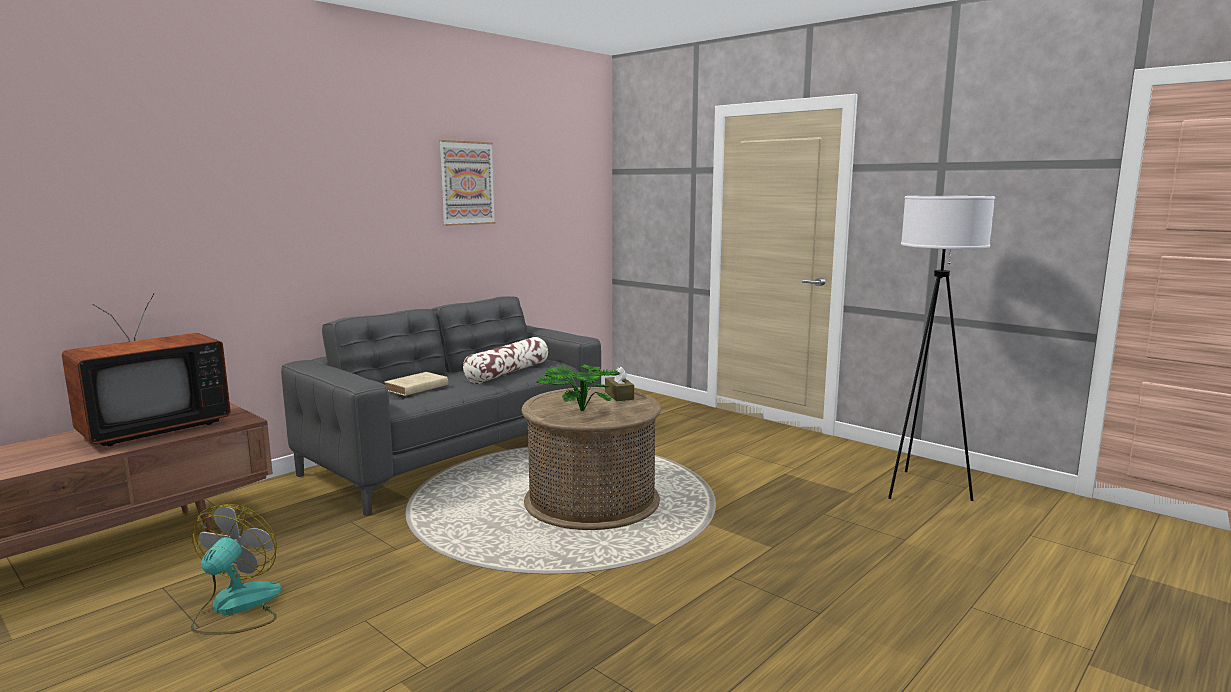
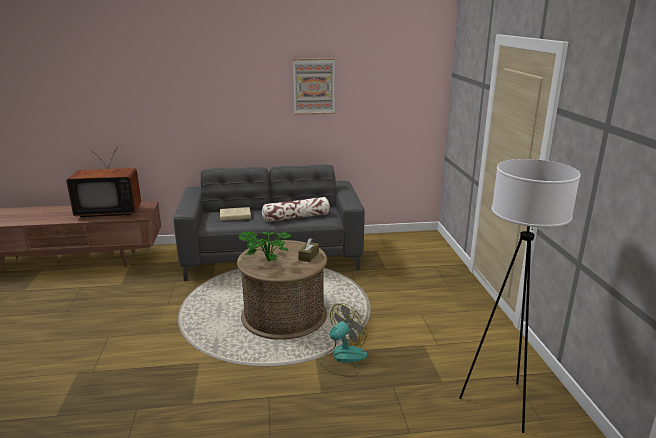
camera: 40 degrees right, 10 degrees up
fan [191,504,282,635] -> fan moved to [320,303,367,377]

